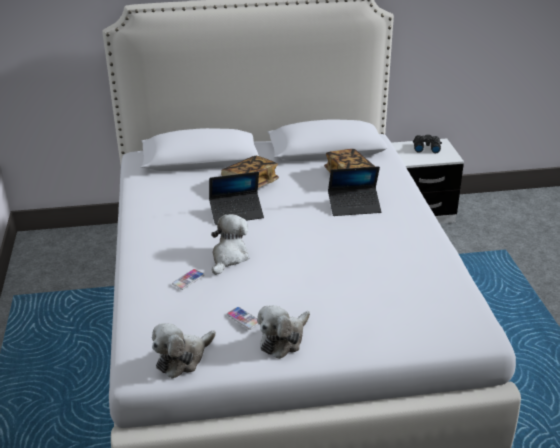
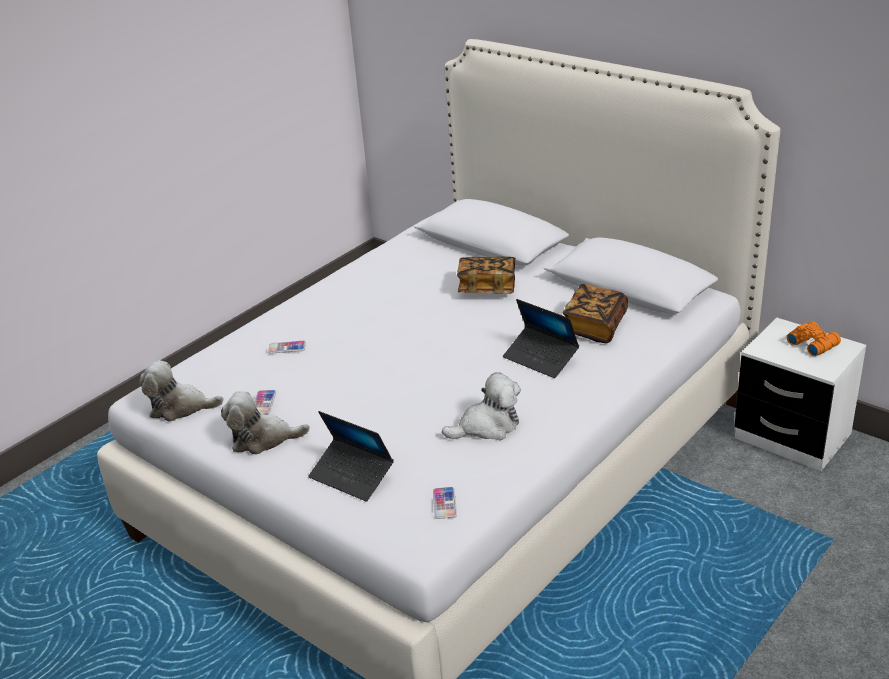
camera: 50 degrees right, 0 degrees up
laptop [209,172,264,225] -> laptop moved to [308,411,394,502]
plush toy [211,214,249,275] -> plush toy moved to [442,372,521,440]
black binoculars [413,135,442,153] -> orange binoculars [787,322,841,356]
none -> phone [433,487,457,519]

